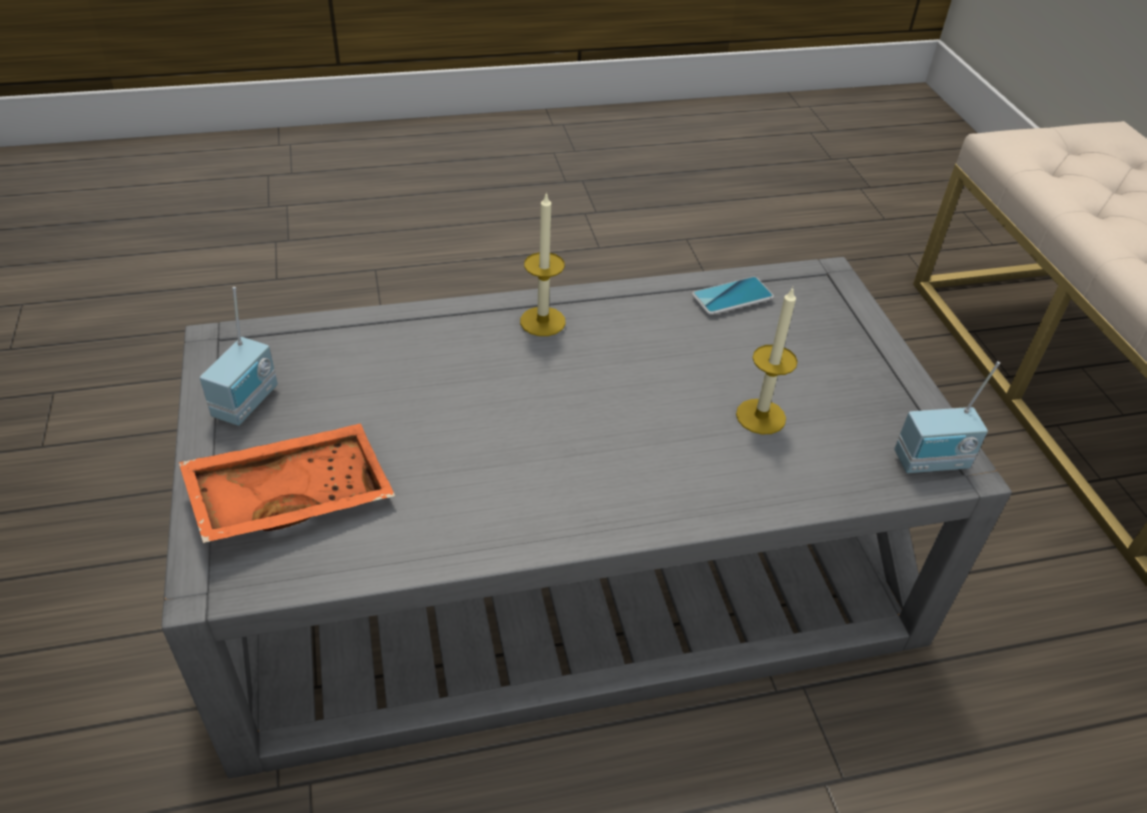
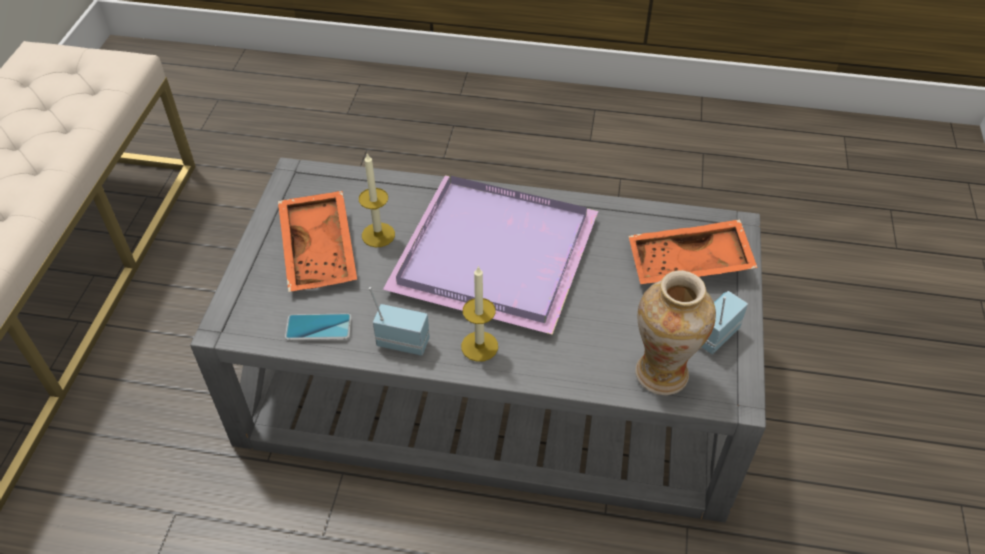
camera: 155 degrees left, 5 degrees up
radio [894,361,1000,473] -> radio moved to [369,287,430,356]
none -> orange tray [278,191,357,292]
none -> purple tray [383,175,598,335]
none -> vase [635,270,716,395]

